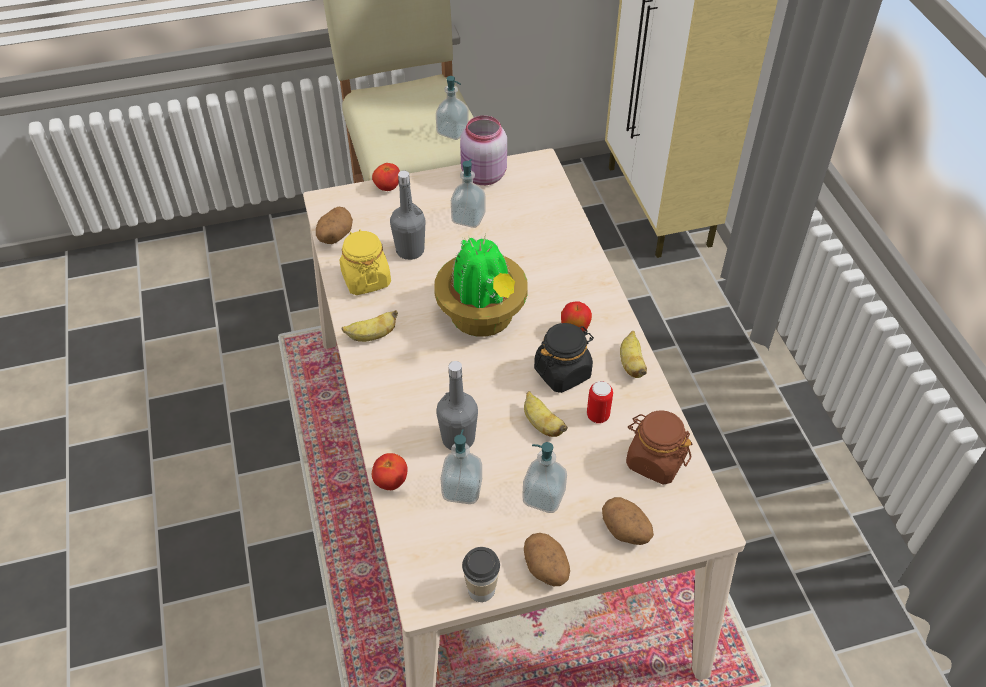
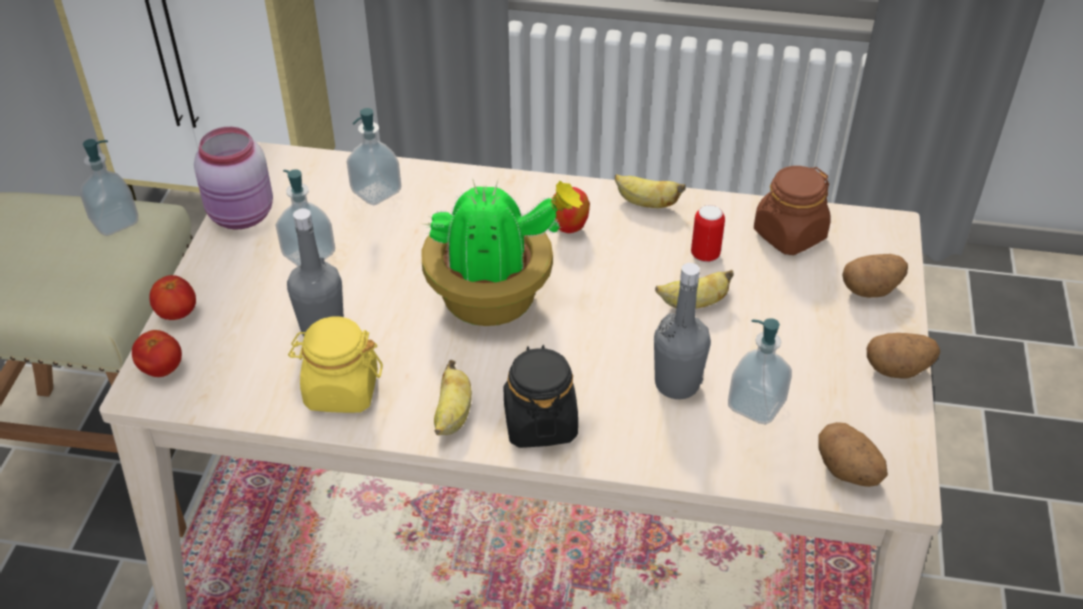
camera: 65 degrees left, 5 degrees down
potato [316,207,353,244] -> potato moved to [818,422,888,487]
tomato [372,453,408,490] -> tomato moved to [132,330,182,377]
cup [462,547,500,602] -> none
soap dispenser [522,442,567,513] -> soap dispenser moved to [347,108,401,205]
black jar [534,323,594,393] -> black jar moved to [503,345,578,448]

